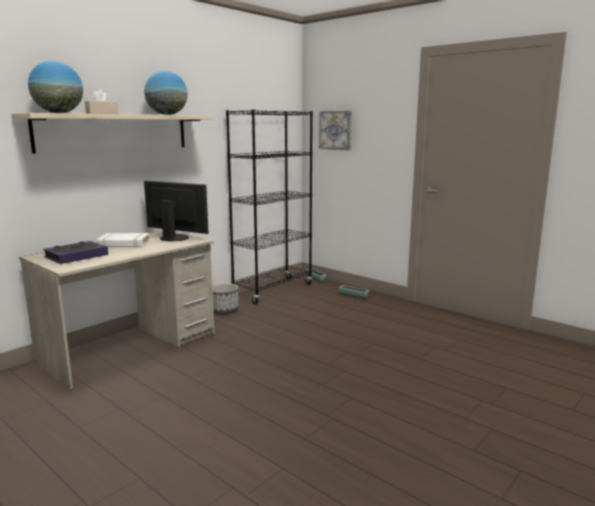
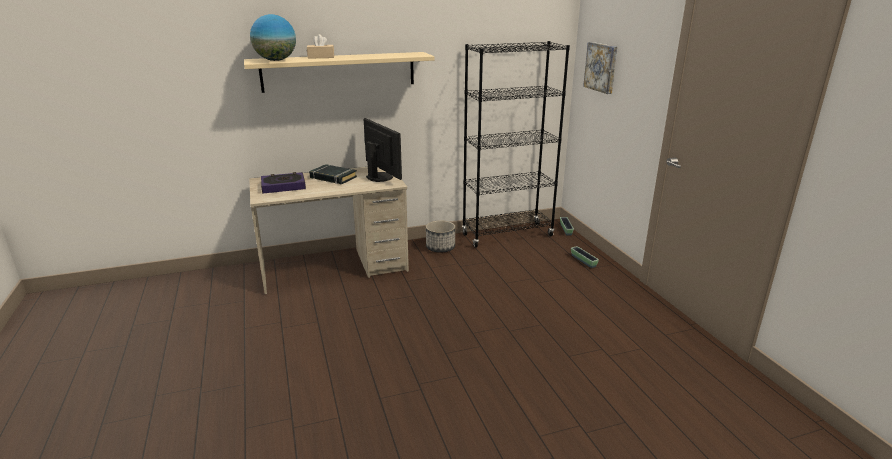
camera: 30 degrees right, 10 degrees up
white book [97,233,150,248] -> black book [309,164,357,184]
globe [144,71,188,115] -> none

